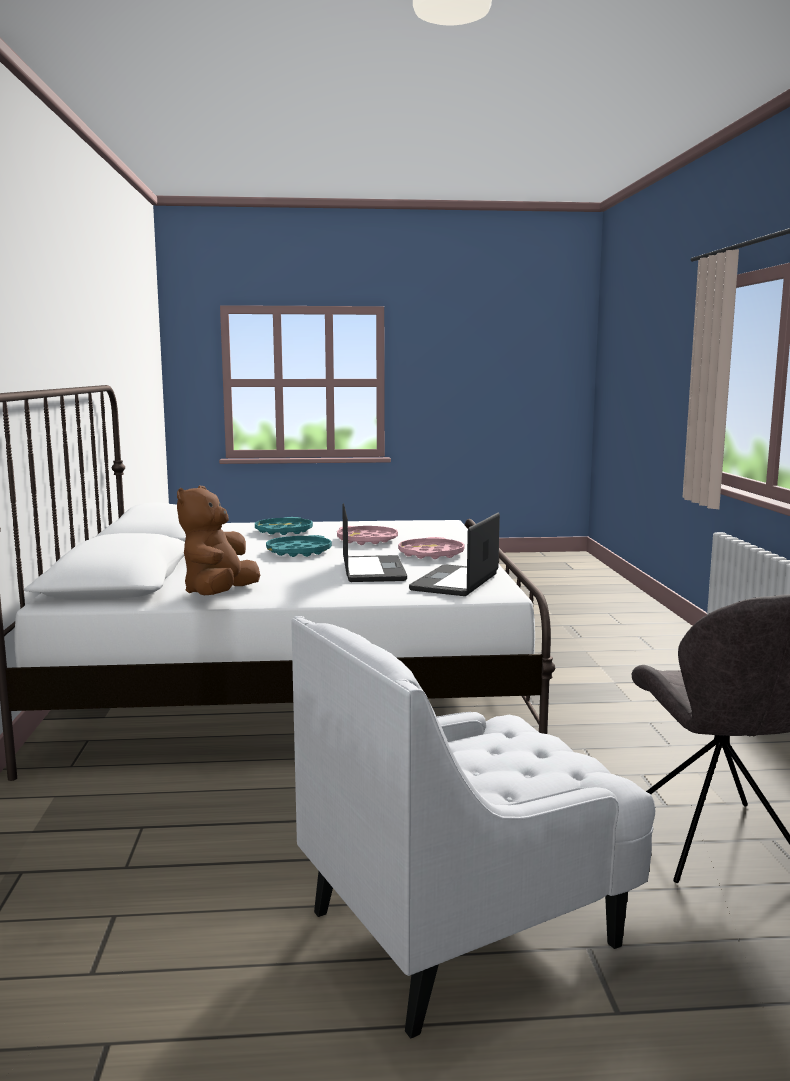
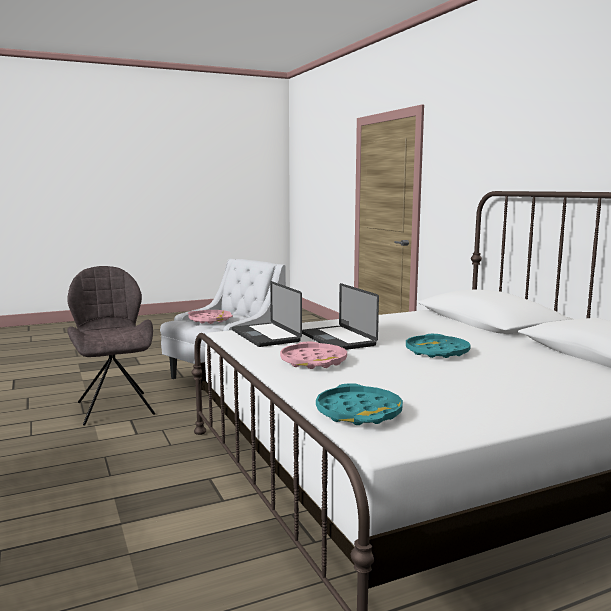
camera: 160 degrees right, 0 degrees up
brown plush toy [177,486,260,595] -> none
turquoise tray [255,517,313,535] -> turquoise tray moved to [316,383,403,425]
pink tray [337,526,398,545] -> pink tray moved to [188,310,233,324]
laptop [409,513,500,596] -> laptop turned 150 degrees clockwise [232,281,302,347]

